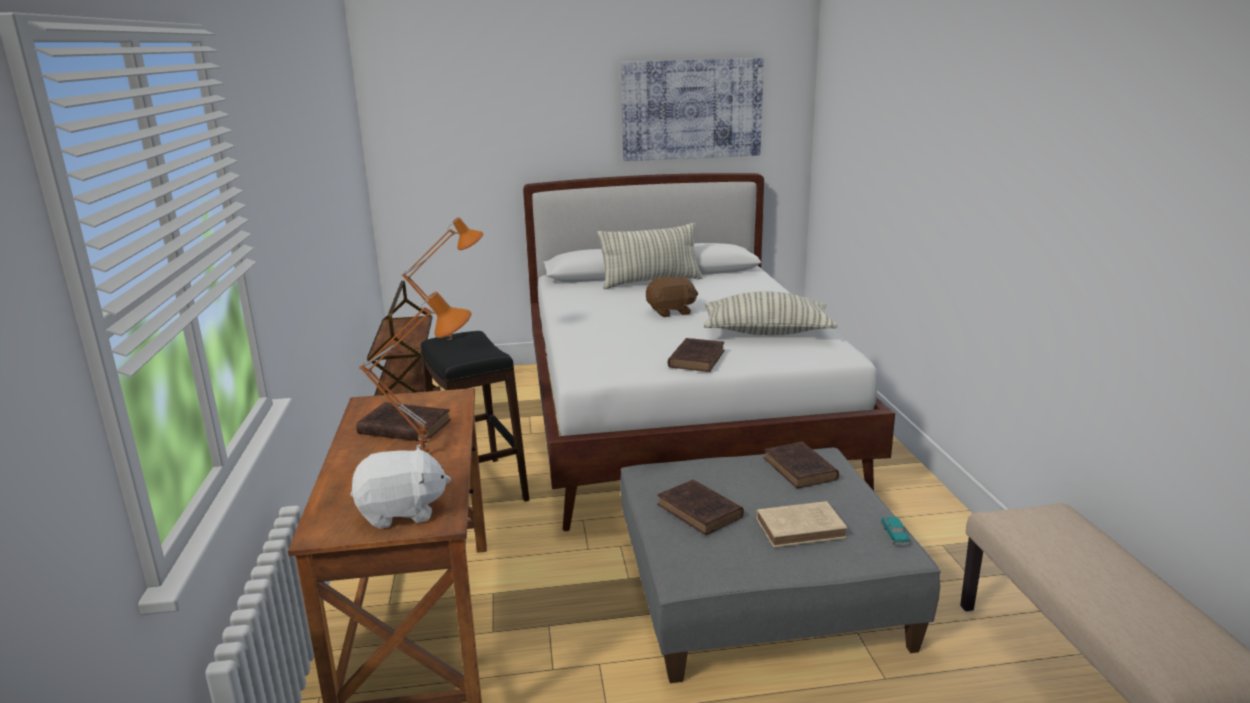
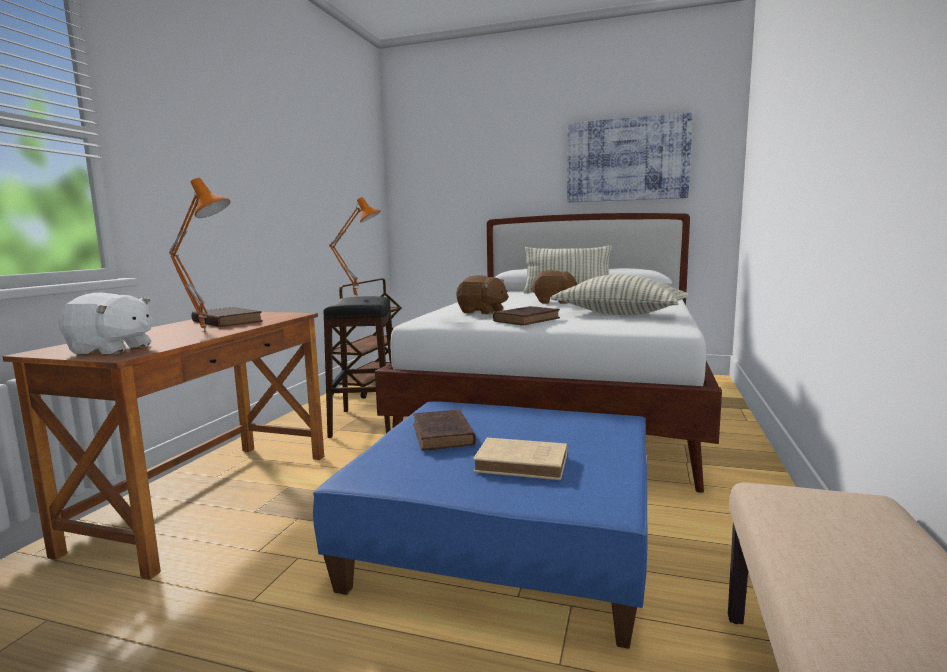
camera: 25 degrees right, 10 degrees down
grey ottoman [620,448,941,683] -> blue ottoman [313,402,647,649]
brown book [764,442,839,488] -> none
toy car [881,516,911,545] -> none
none -> brown plush toy [456,275,509,315]

